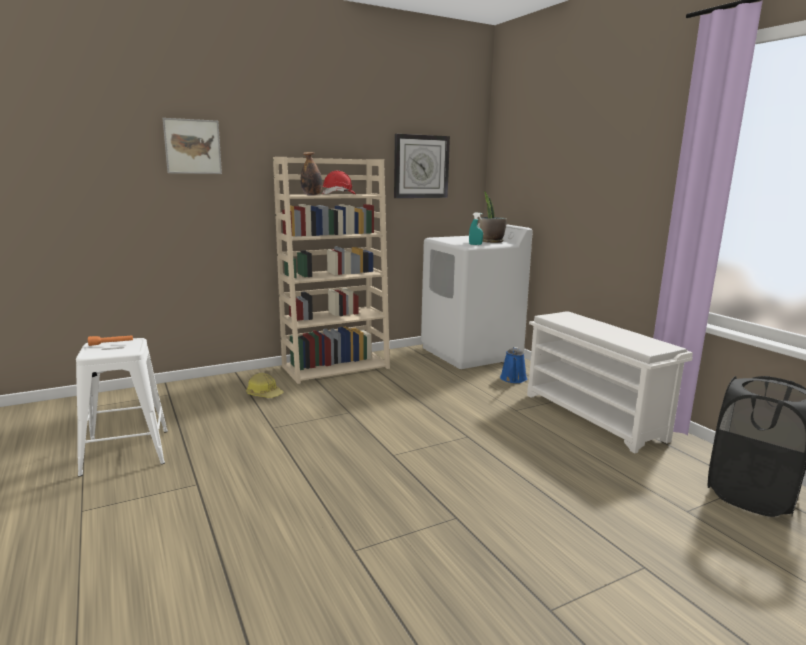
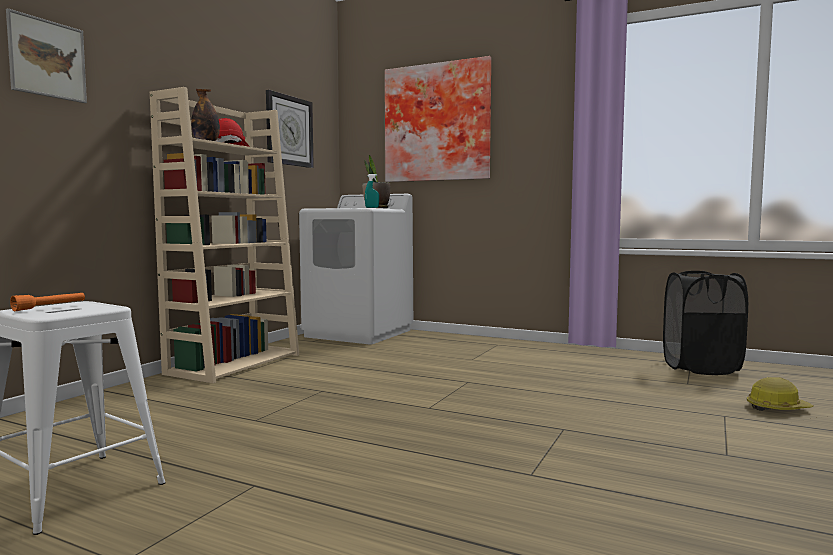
camera: 35 degrees left, 10 degrees down
hard hat [246,373,283,398] -> hard hat moved to [747,377,813,411]
blue watering can [500,347,527,383] -> none
white shoe rack [527,311,693,453] -> none
none -> picture [385,56,491,182]

